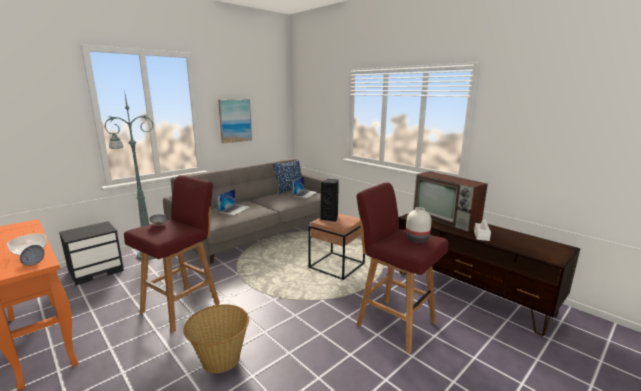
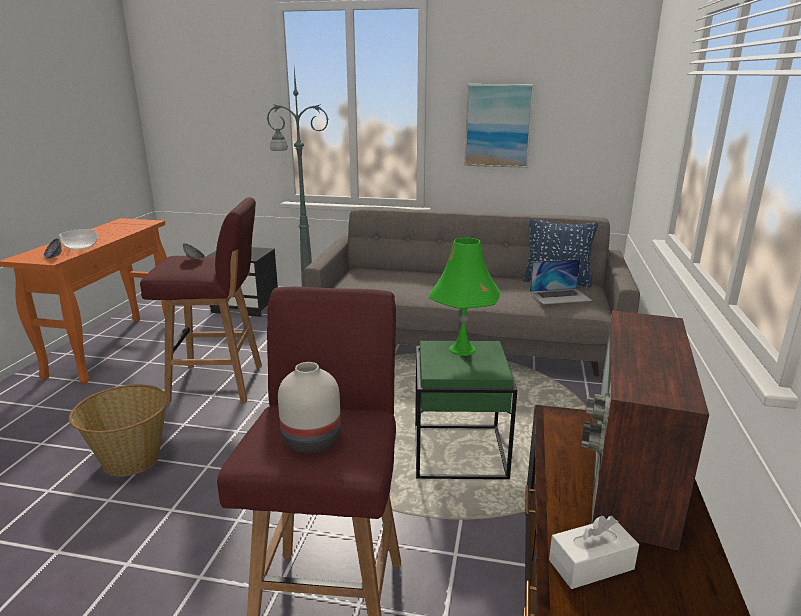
camera: 55 degrees right, 5 degrees up
laptop [217,189,250,215] -> none
brown side table [308,213,365,280] -> green side table [415,341,517,479]
black speaker [321,179,339,222] -> green table lamp [428,238,500,356]

